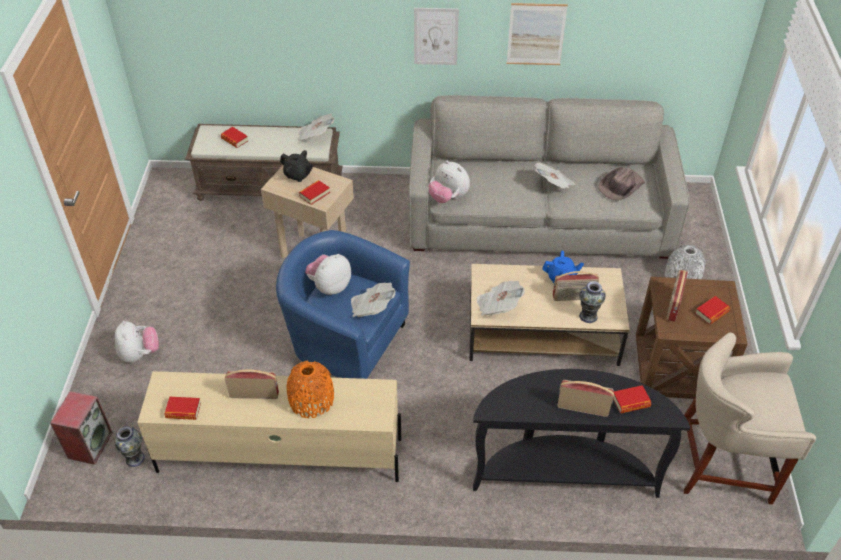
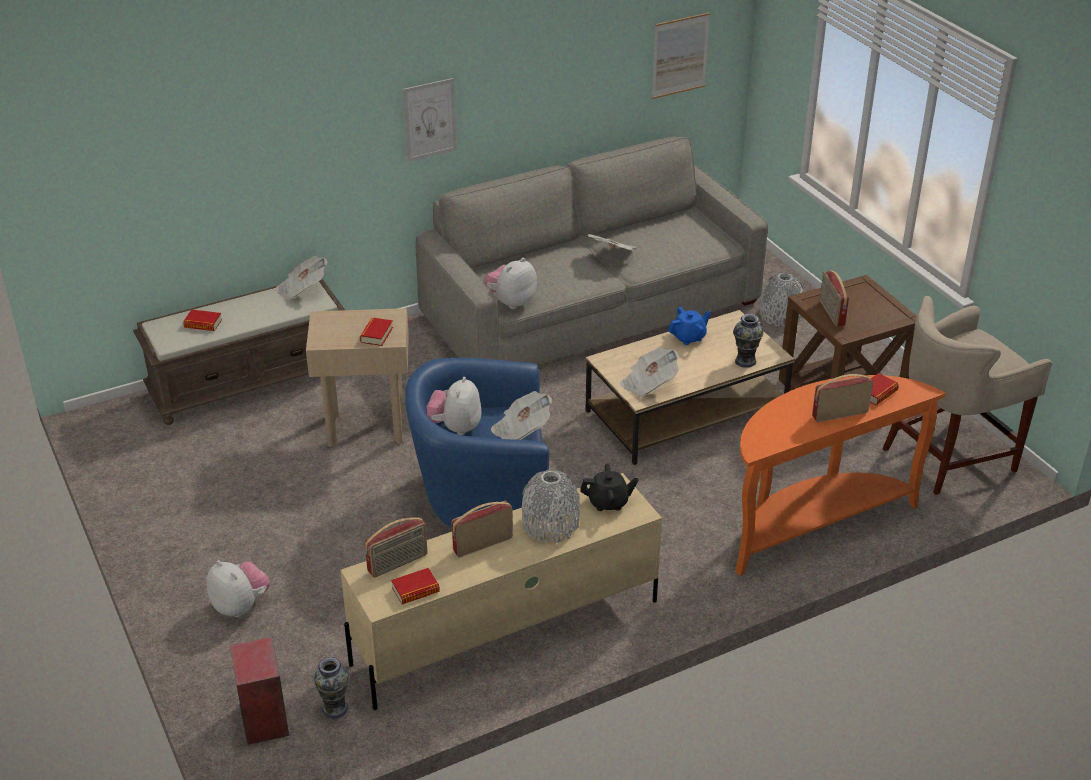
camera: 30 degrees left, 10 degrees down
black teapot [280,150,314,182] -> black teapot moved to [580,464,638,511]
orange vase [286,361,334,418] -> grey vase [522,470,580,543]
plush toy [428,160,470,203] -> plush toy turned 120 degrees clockwise [484,258,537,309]
black console table [473,369,690,498] -> orange console table [735,375,946,576]
picture [507,3,568,65] -> picture moved to [652,13,710,99]
radio [553,271,599,301] -> radio moved to [365,517,427,577]
brown hat [598,167,645,201] -> none
book [695,296,730,324] -> none

